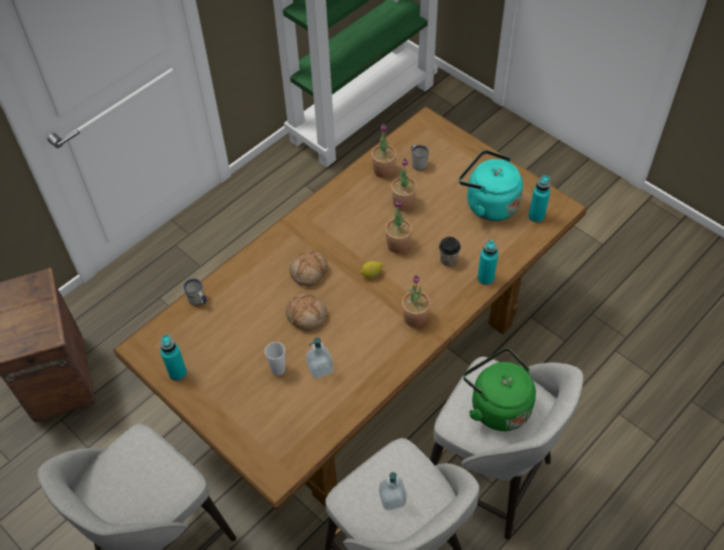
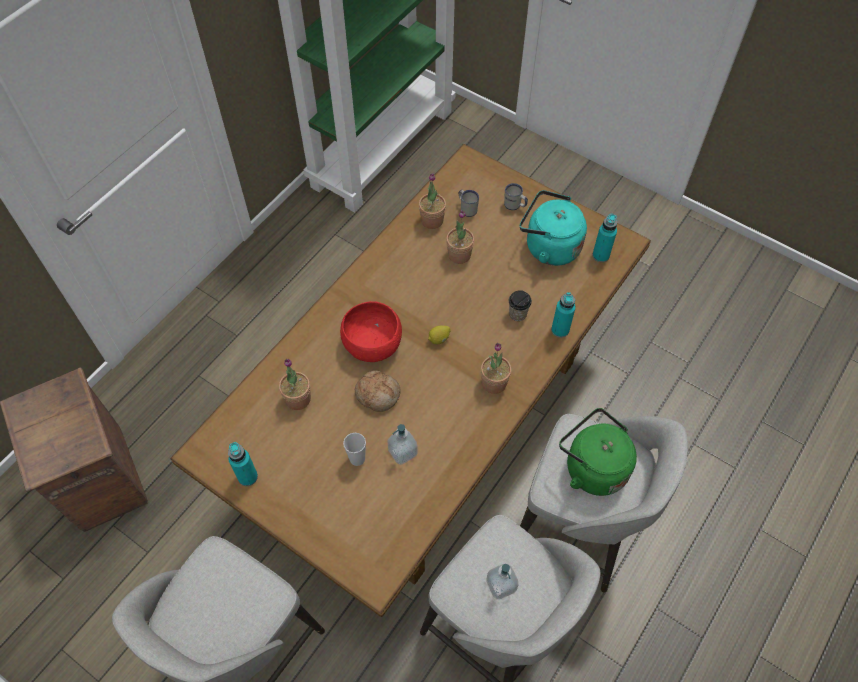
camera: 10 degrees left, 5 degrees up
white mug [183,278,207,306] -> white mug moved to [504,183,528,210]
bread [290,250,328,286] -> red bowl [340,301,402,362]
potted plant [385,200,412,253] -> potted plant moved to [279,359,311,410]

